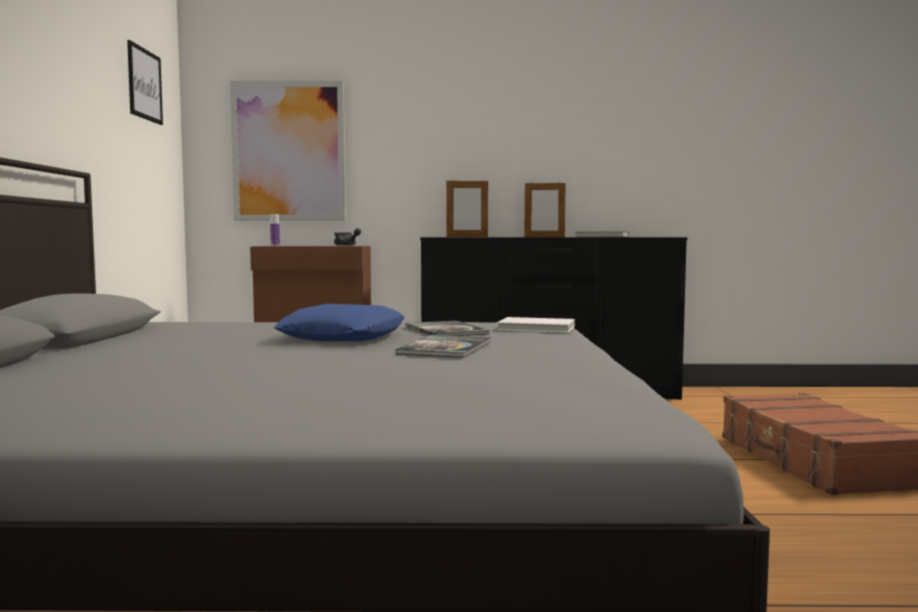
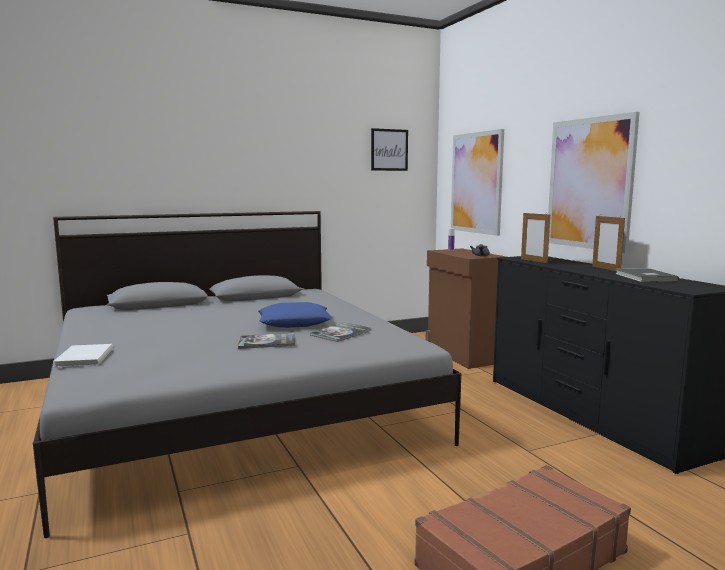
camera: 65 degrees right, 5 degrees up
white book [497,317,575,333] -> white book moved to [53,344,113,367]
none -> picture [548,112,640,253]

